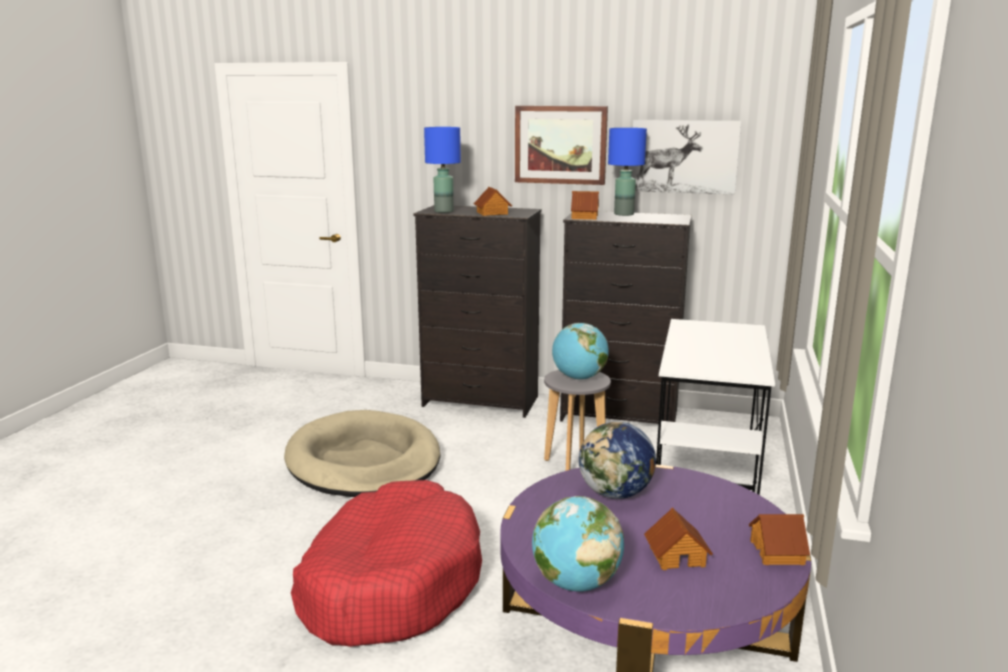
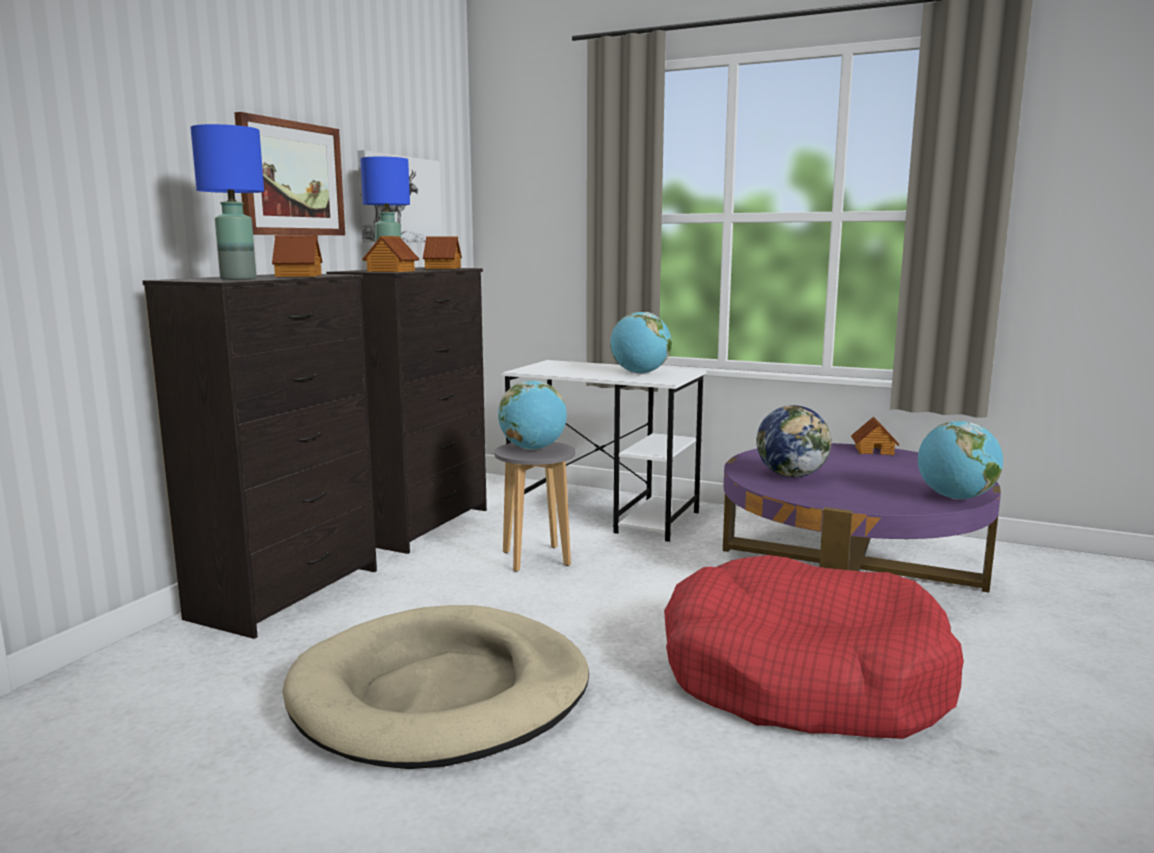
camera: 80 degrees left, 5 degrees down
toy house [644,507,713,570] -> toy house moved to [423,237,462,269]
none -> globe [610,312,672,374]

